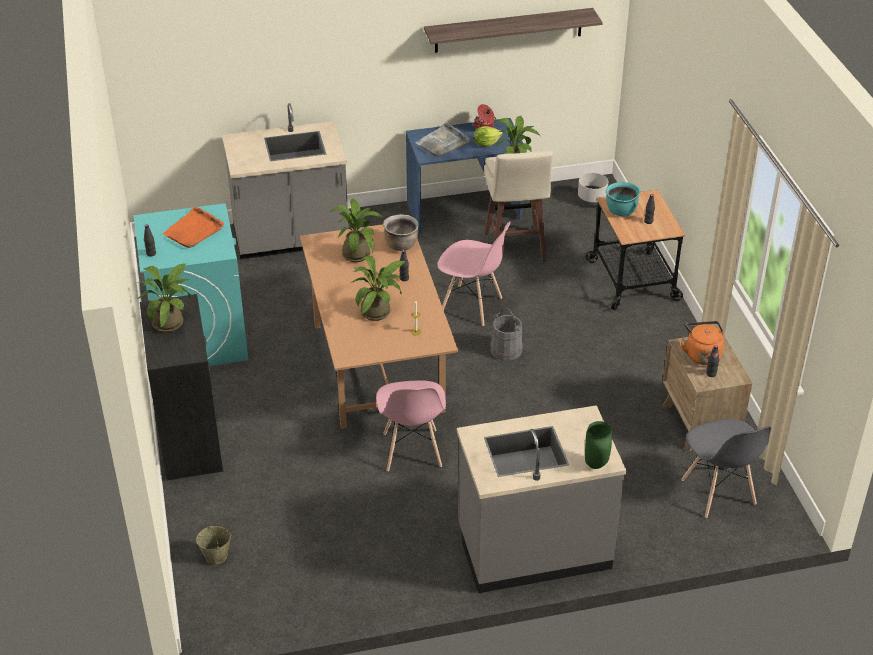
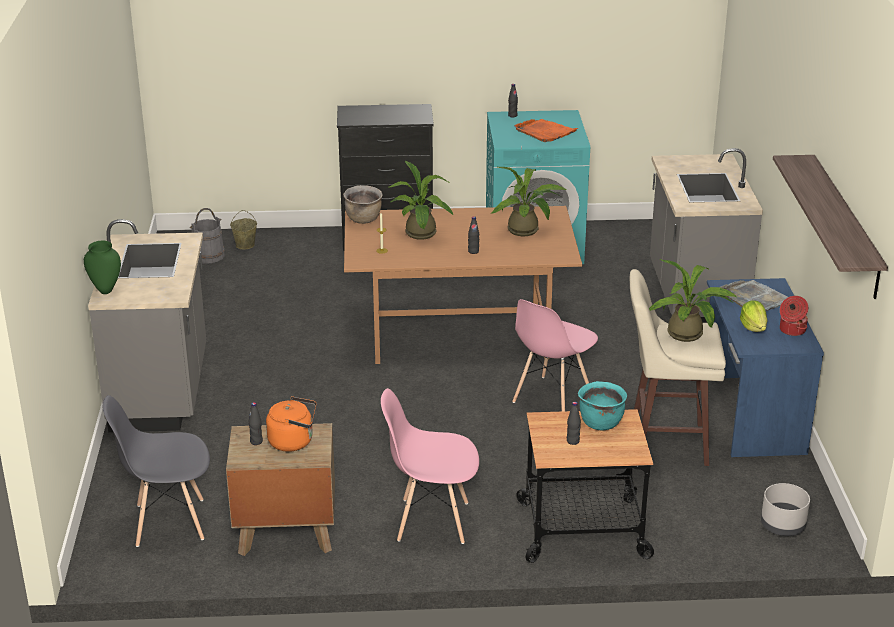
camera: 100 degrees right, 10 degrees down
potted plant [137,263,192,333] -> none
pink chair [376,381,446,471] -> pink chair moved to [381,388,479,544]
brown cooking pot [383,214,419,251] -> brown cooking pot moved to [343,185,382,224]
grey bucket [490,308,523,361] -> grey bucket moved to [190,208,225,264]

